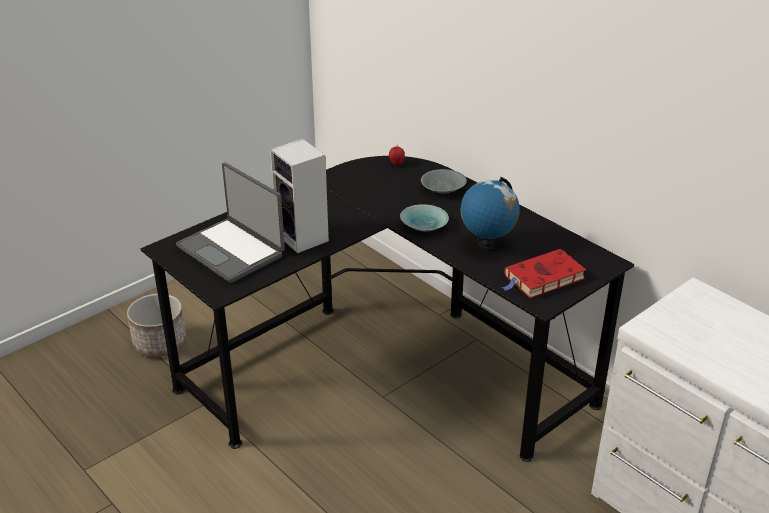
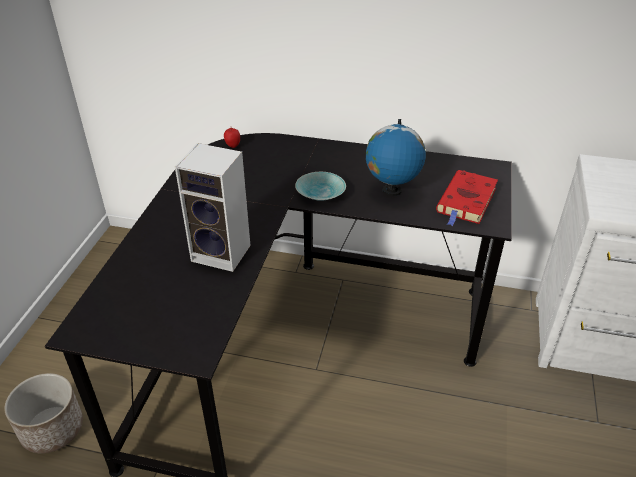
camera: 35 degrees left, 5 degrees up
laptop [176,162,285,283] -> none
grey bowl [421,169,467,194] -> none

